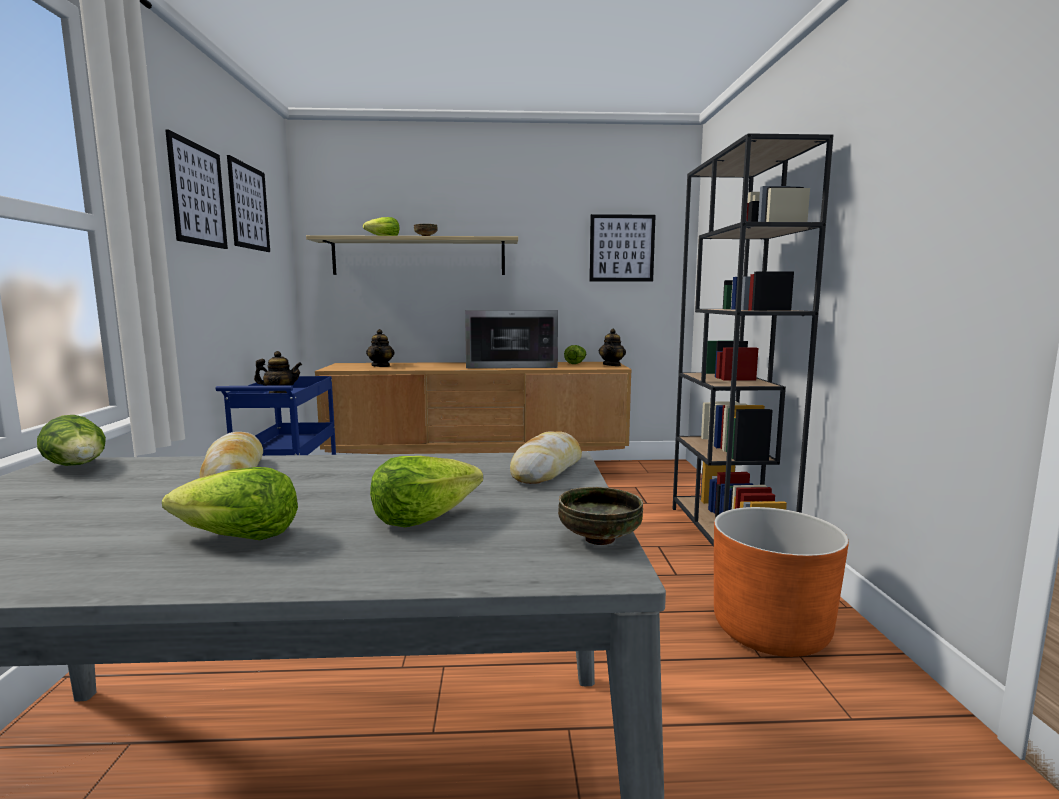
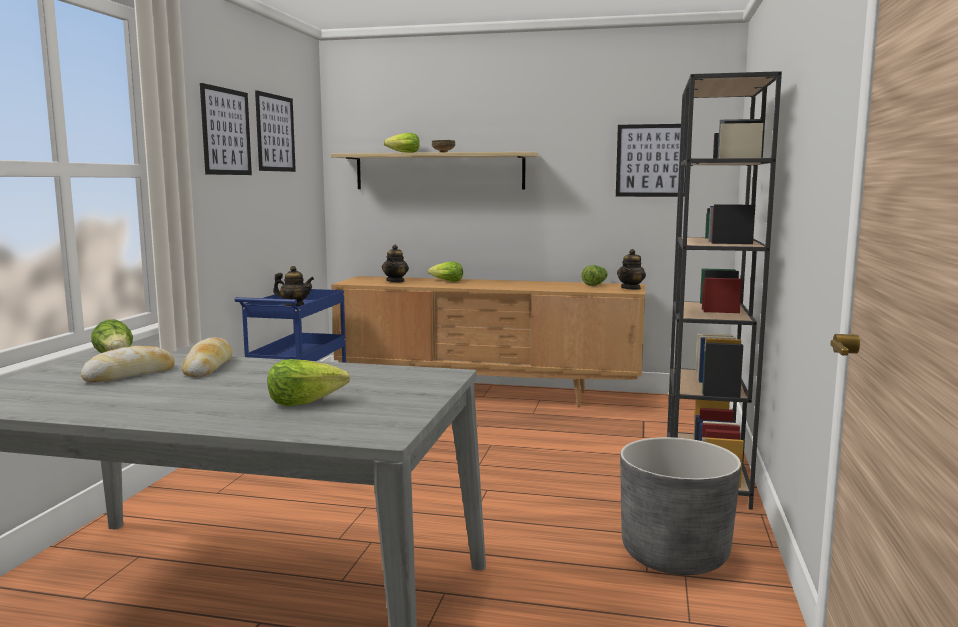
camera: 15 degrees right, 0 degrees up
lettuce [162,467,298,540] -> lettuce moved to [428,262,463,282]
microwave [465,310,558,368] -> none
bread [510,431,582,484] -> bread moved to [81,346,175,382]
bowl [558,487,643,545] -> none
orange planter [714,507,849,657] -> grey planter [620,437,741,575]

